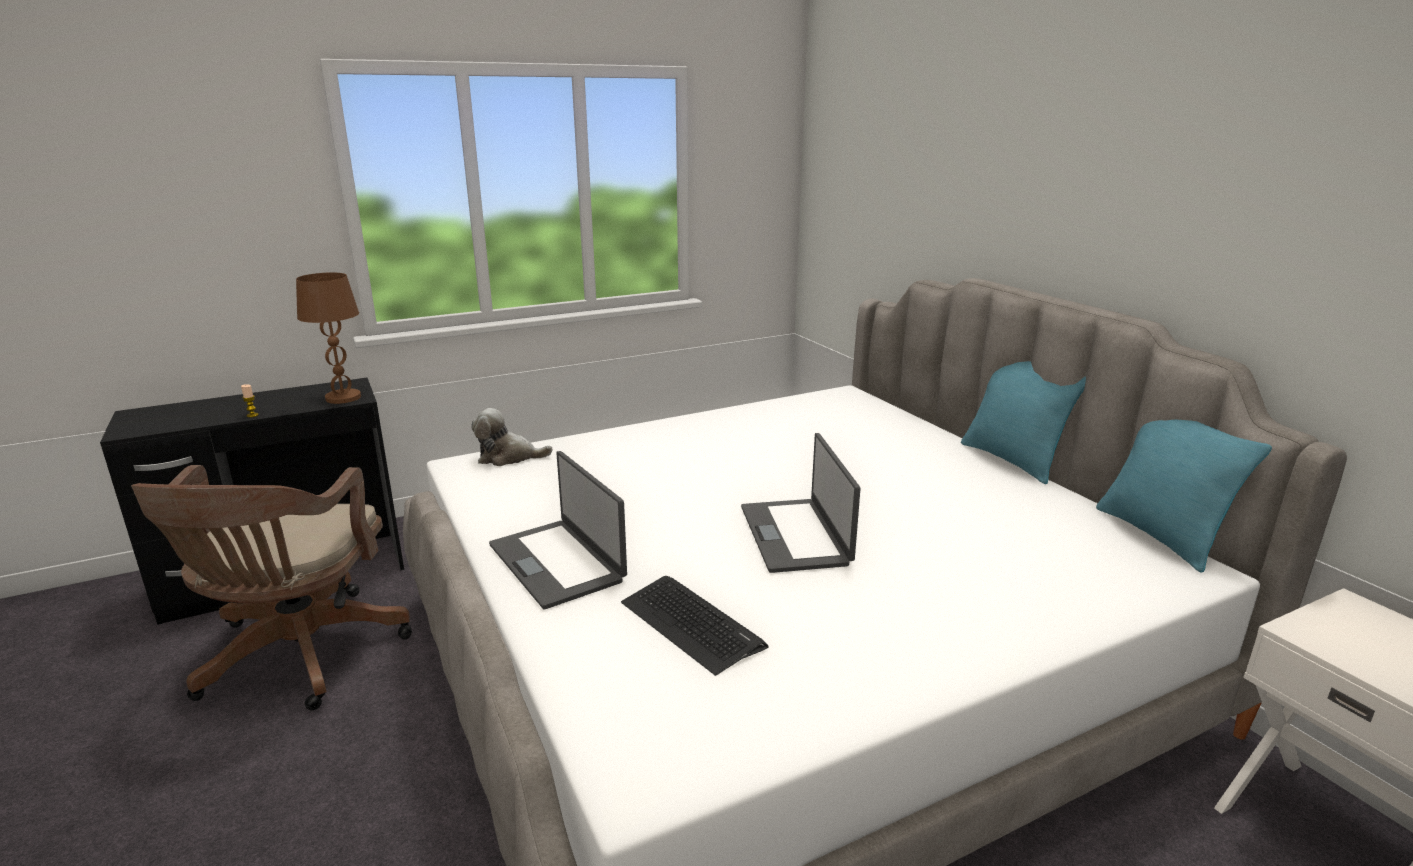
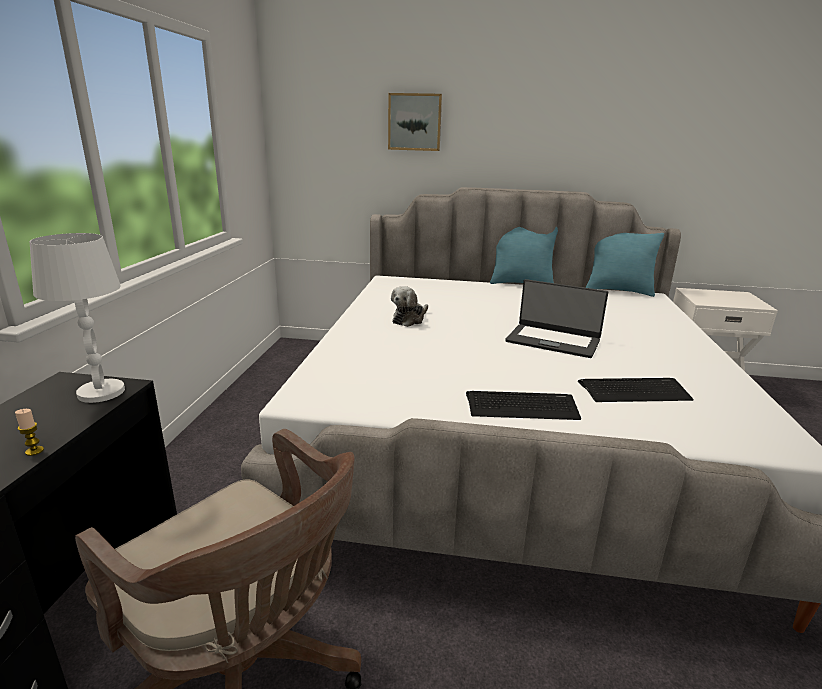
camera: 55 degrees left, 0 degrees up
brown table lamp [296,273,361,404] -> white table lamp [30,233,125,403]
plush toy [471,408,553,466] -> plush toy moved to [391,286,428,327]
laptop [489,451,627,609] -> keyboard [466,391,581,420]
none -> picture [388,93,442,151]

